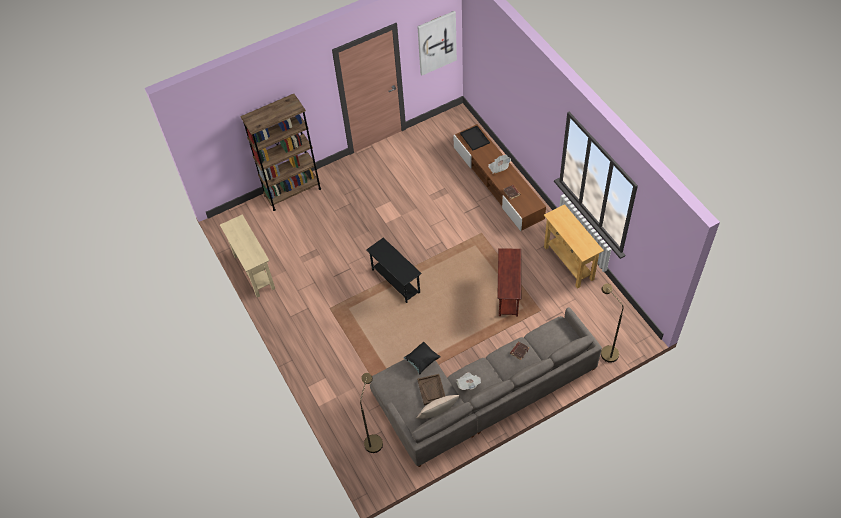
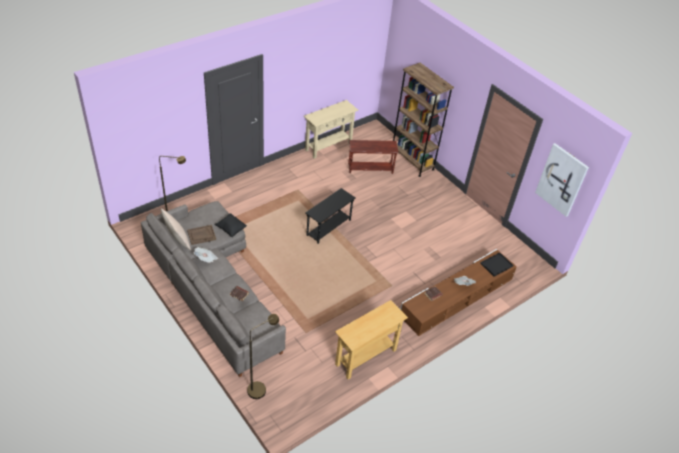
camera: 75 degrees right, 10 degrees down
brown side table [497,248,521,317] -> brown side table moved to [348,140,399,174]

